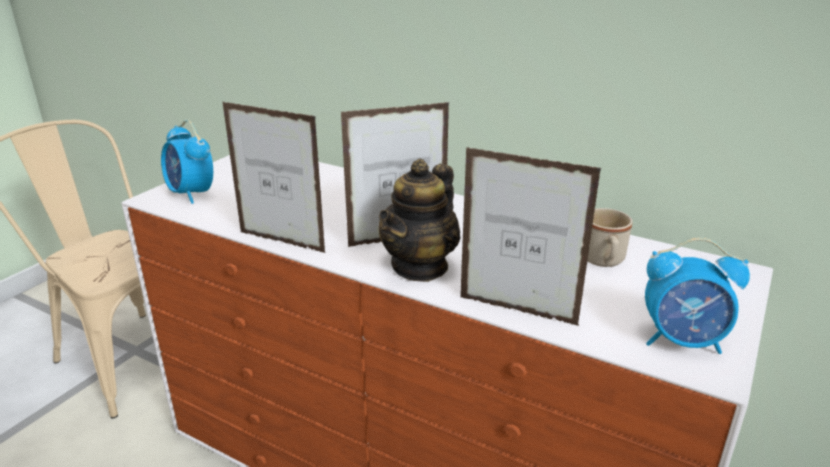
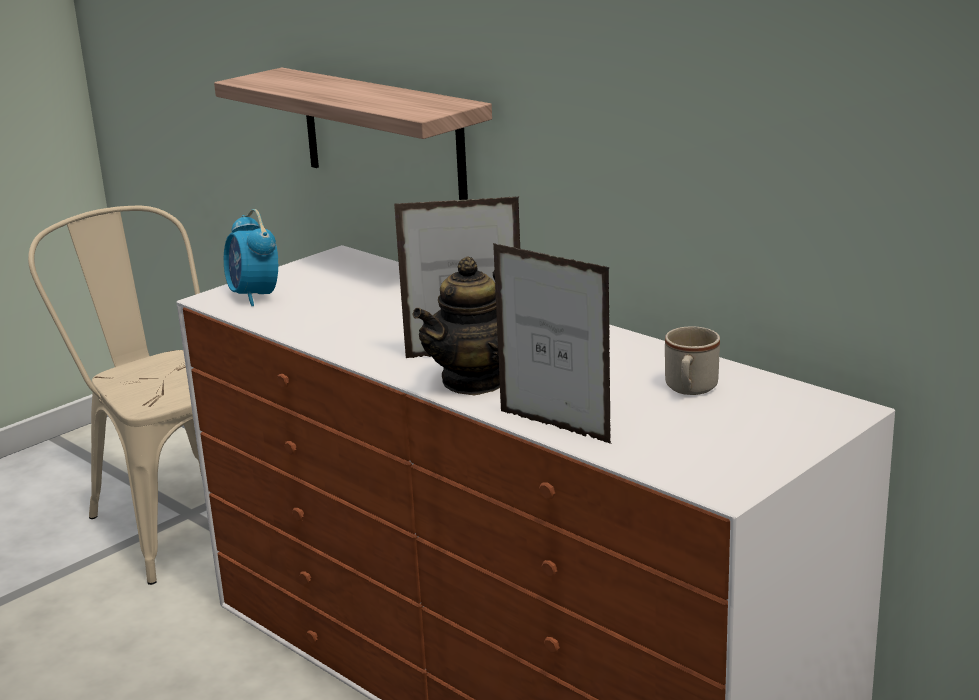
camera: 15 degrees right, 5 degrees down
picture frame [223,102,326,253] -> none
alarm clock [645,238,750,354] -> none
none -> shelf [214,67,492,200]

